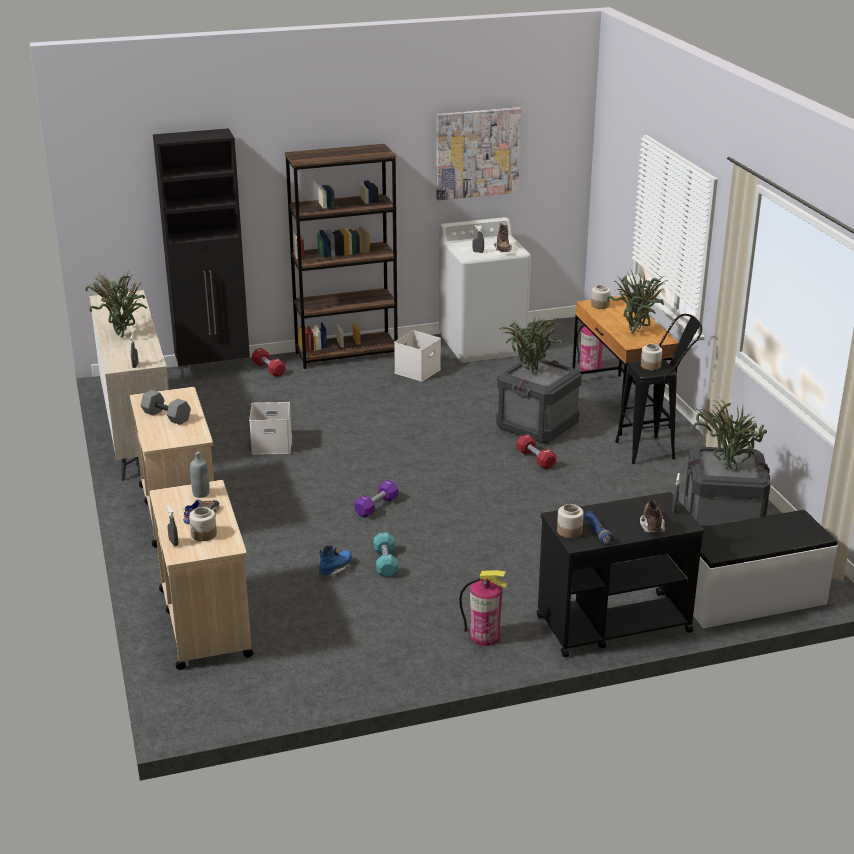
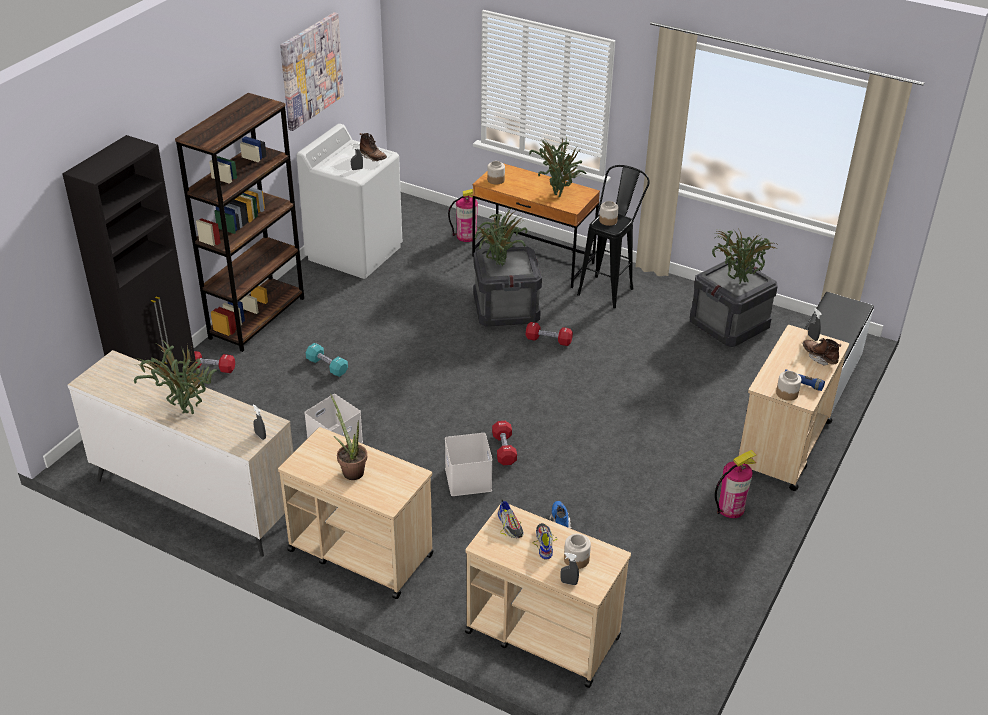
camera: 45 degrees left, 10 degrees up
grey dumbbell [140,390,191,425] -> potted plant [330,394,367,480]
grey bottle [190,452,210,498] -> shoe [498,499,523,538]
purple dumbbell [354,480,399,518] -> red dumbbell [492,421,517,465]
turquoise dumbbell [373,532,398,577] -> turquoise dumbbell moved to [306,343,348,377]
white storage box [394,330,441,382] -> white storage box moved to [445,433,493,496]
black cart [537,492,704,657] -> beige cart [739,325,849,491]

